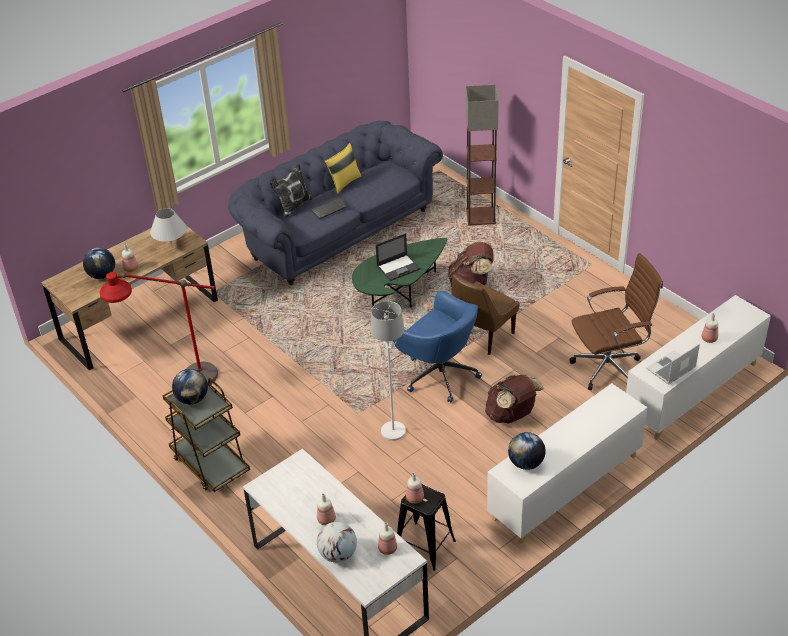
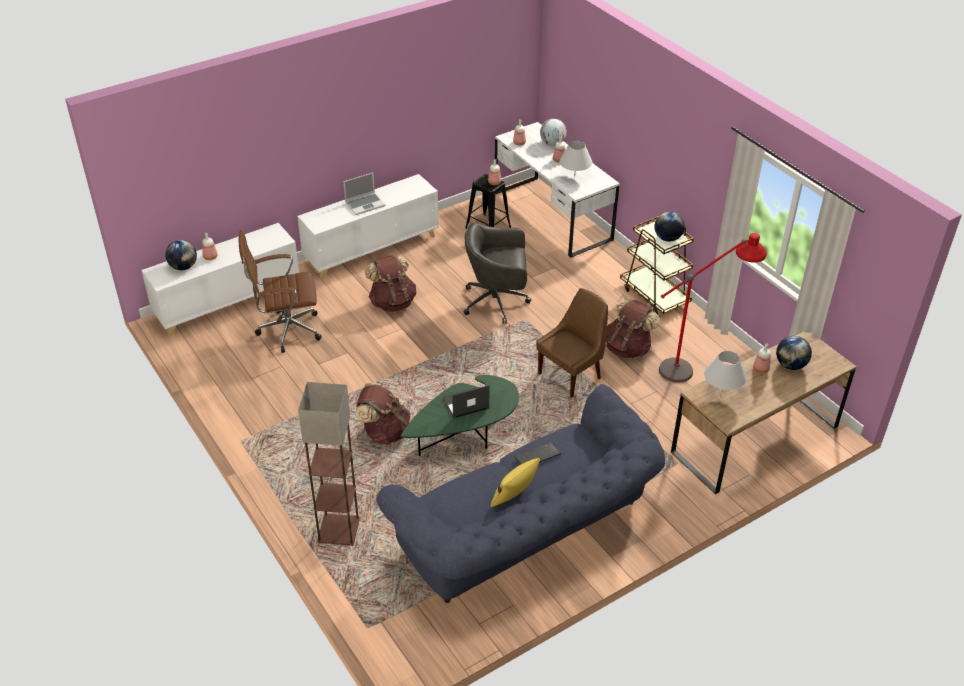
camera: 175 degrees left, 0 degrees up
pillow [270,164,313,219] -> none
white floor lamp [370,301,406,441] -> grey office chair [463,223,531,324]
blue office chair [393,291,482,402] -> none
brown chair [451,274,520,355] -> brown chair moved to [536,288,608,398]
globe [508,432,546,470] -> globe moved to [165,240,197,270]
laptop [646,343,700,385] -> laptop moved to [343,172,385,215]
none -> white table lamp [559,141,593,177]
none -> brown backpack [606,299,660,358]

